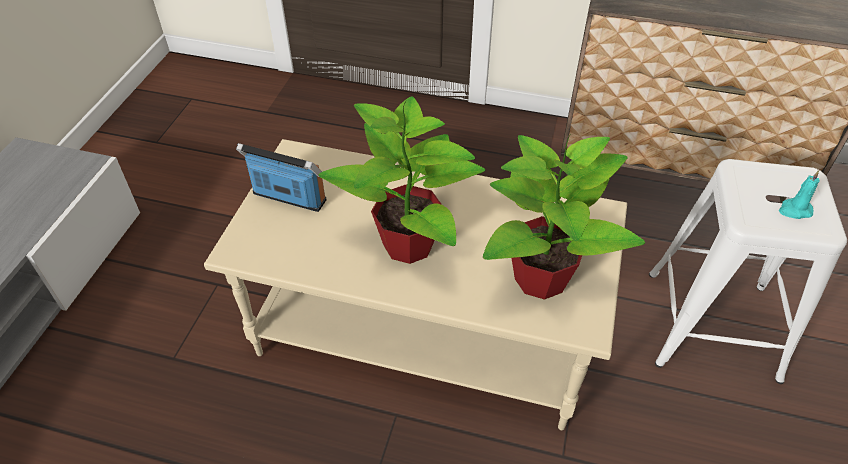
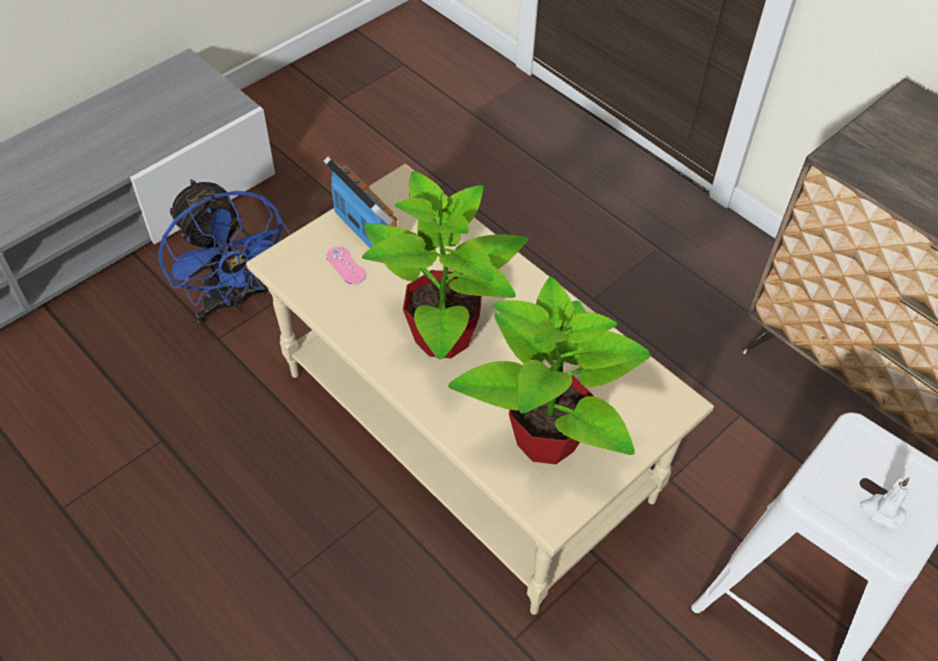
camera: 30 degrees right, 5 degrees up
turquoise candle [779,170,820,219] -> white candle [859,477,912,529]
none -> blue fan [158,179,291,323]
none -> pink game controller [327,246,366,284]

